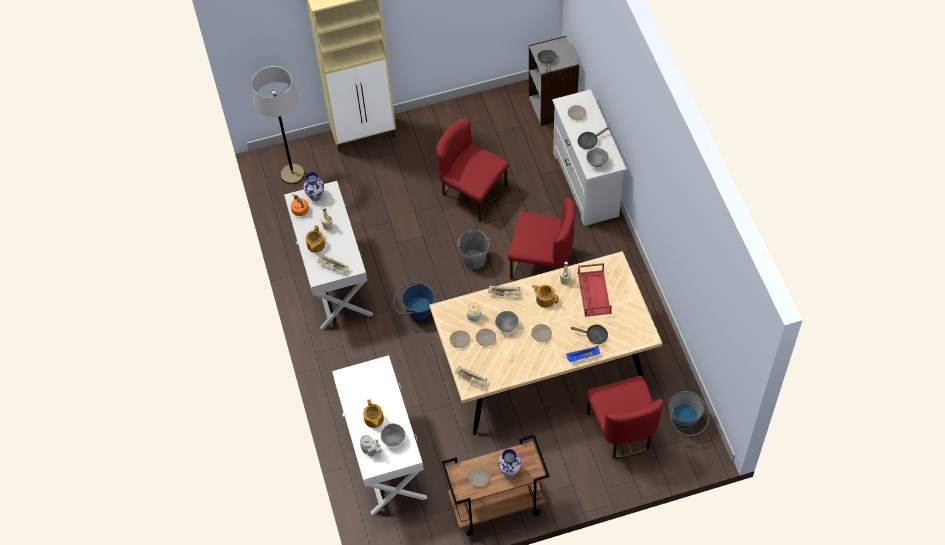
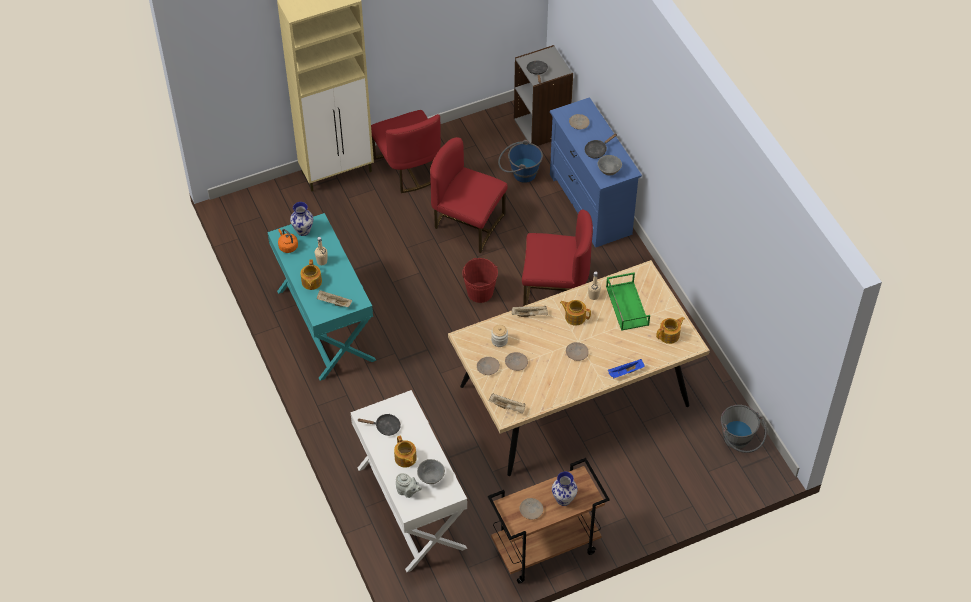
camera: 10 degrees left, 5 degrees down
grey floor lamp [252,66,305,184] -> none
white console table [284,181,373,329] -> turquoise console table [267,213,376,381]
blue bucket [393,282,435,321] -> blue bucket moved to [498,140,543,183]
grey bucket [457,230,489,269] -> red bucket [462,258,498,303]
grey bowl [495,311,519,332] -> none
white dresser [552,89,626,226] -> blue dresser [550,97,642,248]
black frying pan [571,325,608,344] -> black frying pan moved to [358,414,401,436]
red tray [578,263,612,317] -> green tray [606,272,650,331]
red chair [587,376,663,459] -> red chair moved to [371,110,441,193]
none -> teapot [656,317,685,344]

